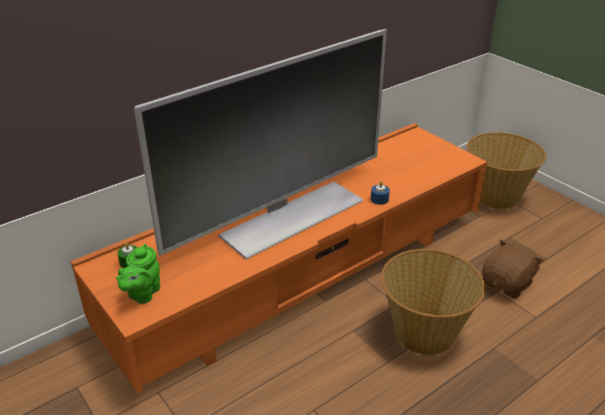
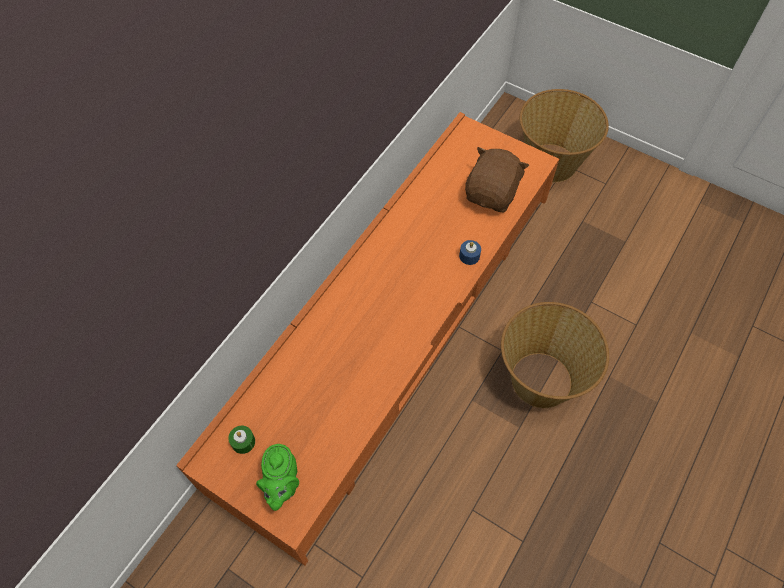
camera: 20 degrees left, 25 degrees up
television [134,29,387,259] -> none
brown plush toy [482,239,544,299] -> brown plush toy moved to [465,147,529,212]

